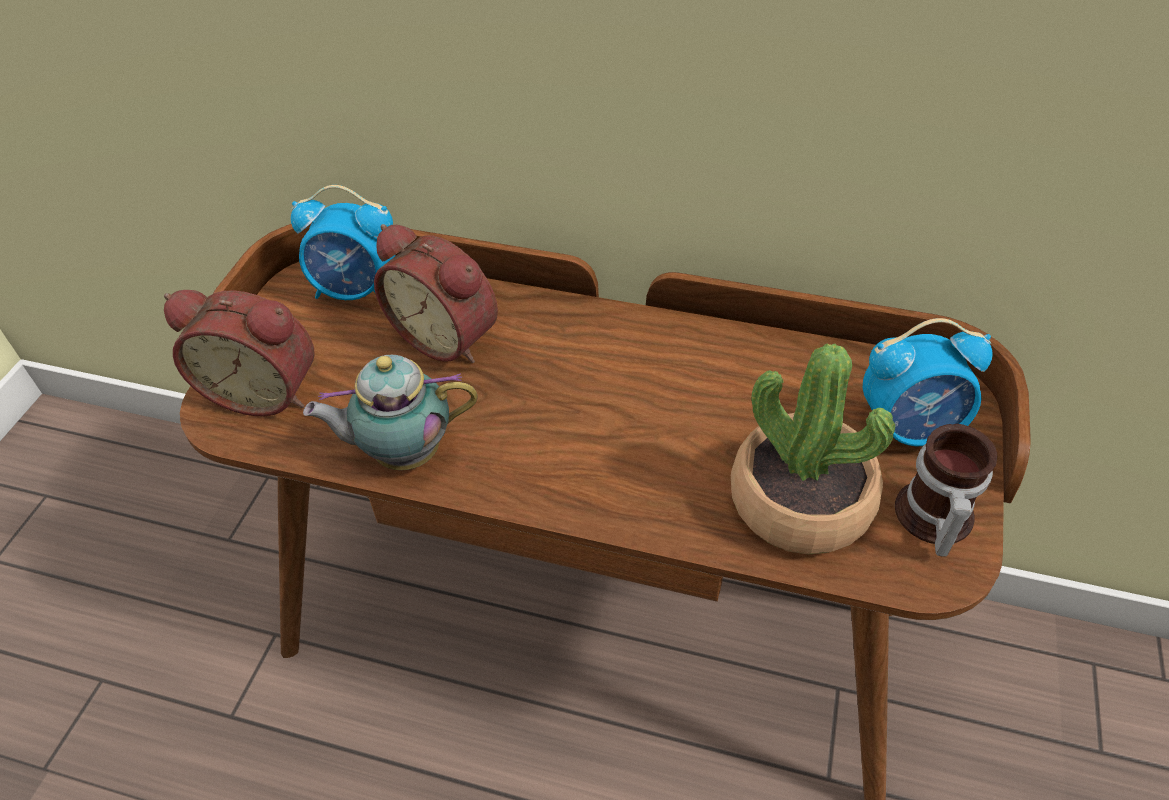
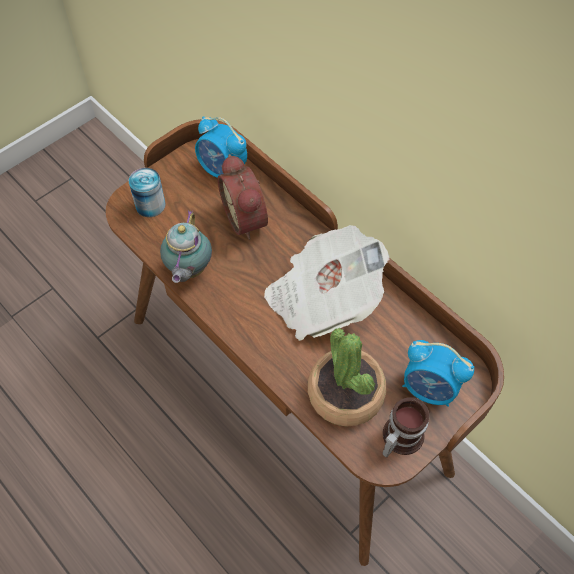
camera: 30 degrees right, 10 degrees up
alarm clock [164,290,315,416] -> can [129,168,166,217]
teapot [303,355,478,470] -> teapot turned 105 degrees counterclockwise [160,210,212,283]
none -> newspaper [264,225,390,341]

